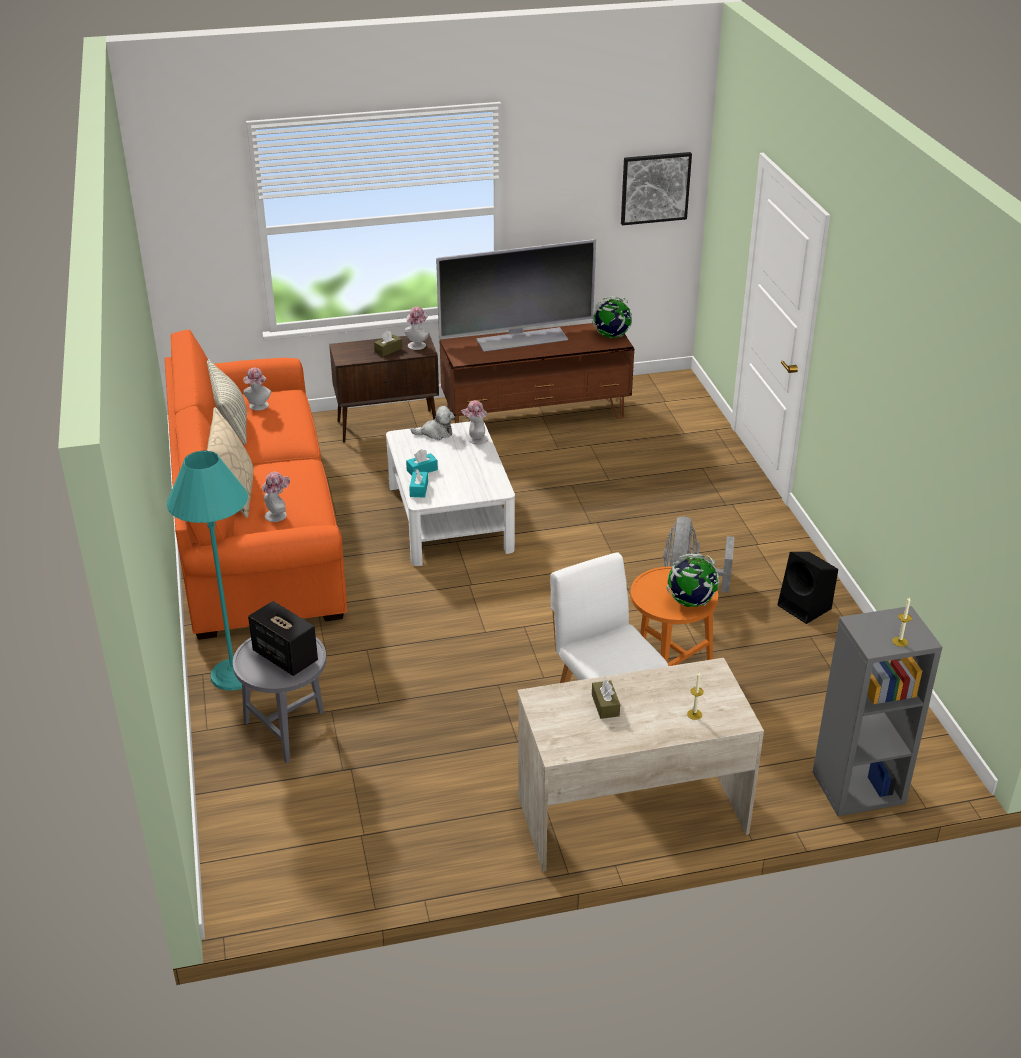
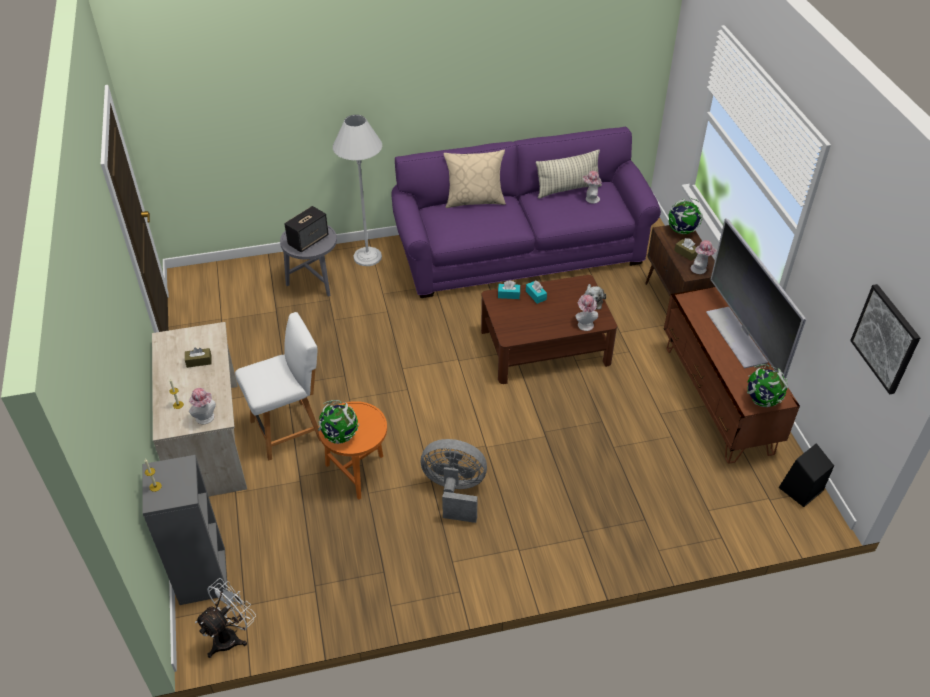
camera: 90 degrees right, 10 degrees up
orange sofa [165,329,347,640] -> purple sofa [391,127,661,298]
turquoise floor lamp [167,450,248,691] -> white floor lamp [333,115,382,266]
hat [262,472,290,522] -> hat moved to [189,388,216,424]
white coffee table [386,421,515,566] -> brown coffee table [481,275,617,384]
black speaker [778,552,838,624] -> black speaker moved to [779,443,834,507]
none -> white fan [195,578,256,658]
none -> globe [668,198,703,234]

